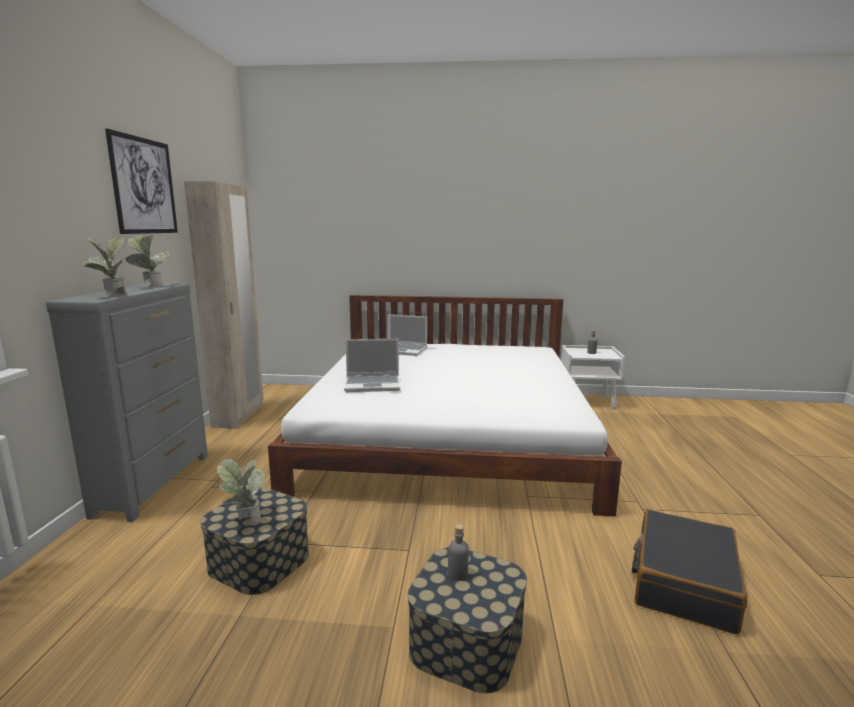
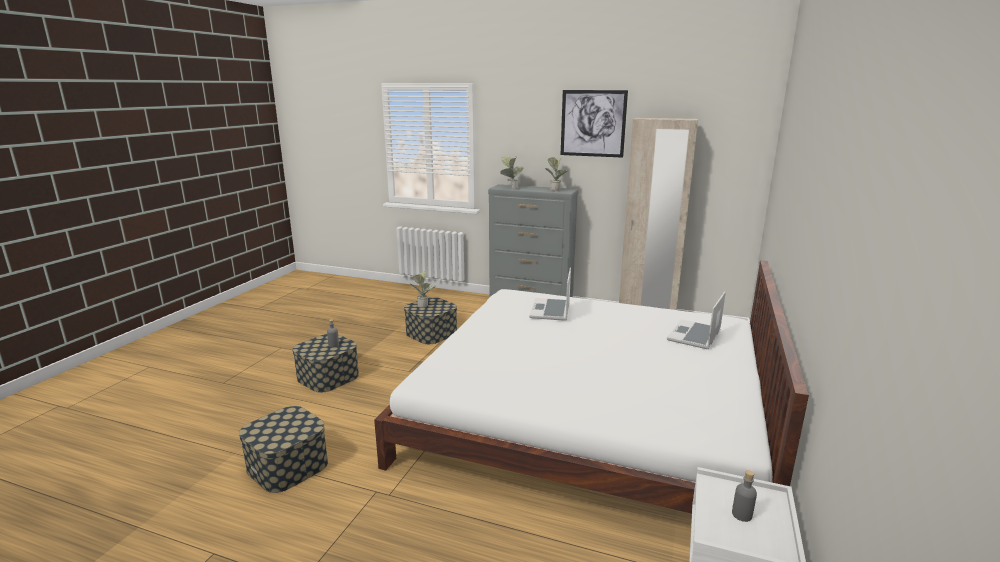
camera: 105 degrees right, 5 degrees up
black suitcase [632,509,747,634] -> storage box [239,406,328,493]

